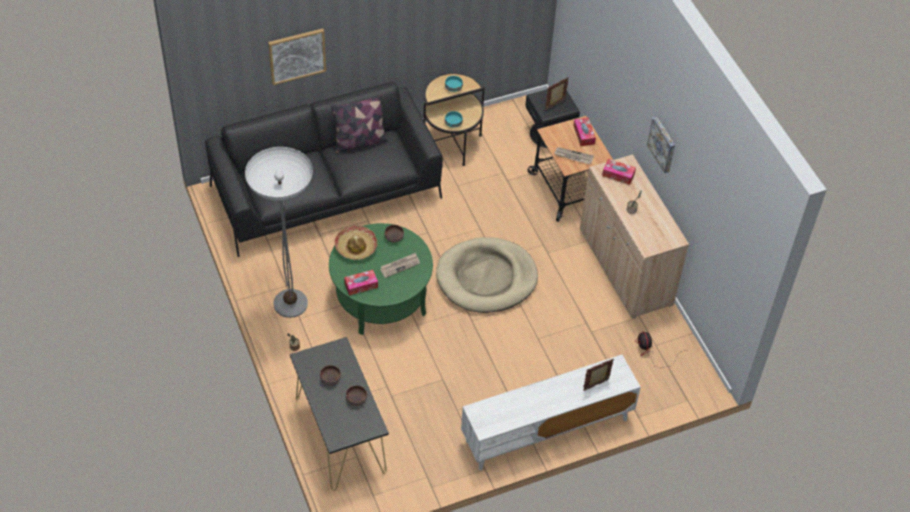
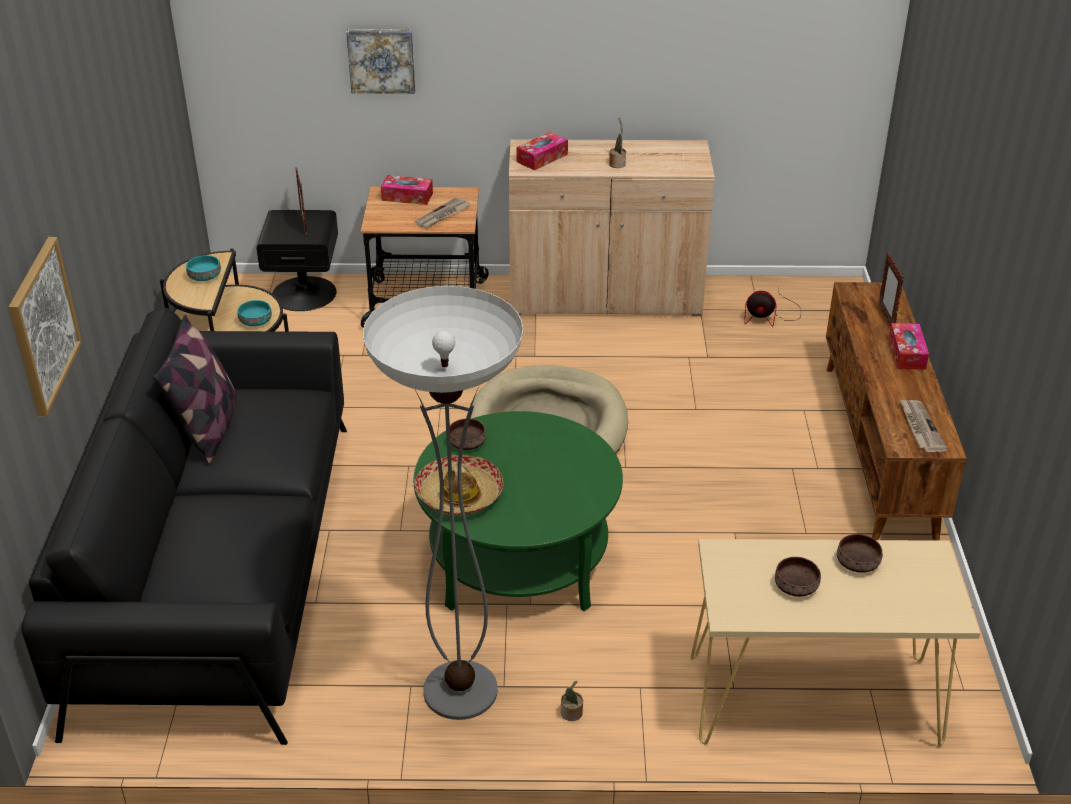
camera: 65 degrees left, 15 degrees down
black console table [290,337,389,491] -> beige console table [691,539,980,746]
tissue box [344,270,378,295] -> tissue box moved to [889,323,929,370]
newspaper [380,253,420,278] -> newspaper moved to [900,399,948,452]
white tv stand [461,355,641,470] -> brown tv stand [826,282,967,541]
picture [647,117,675,173] -> picture moved to [346,29,415,94]

